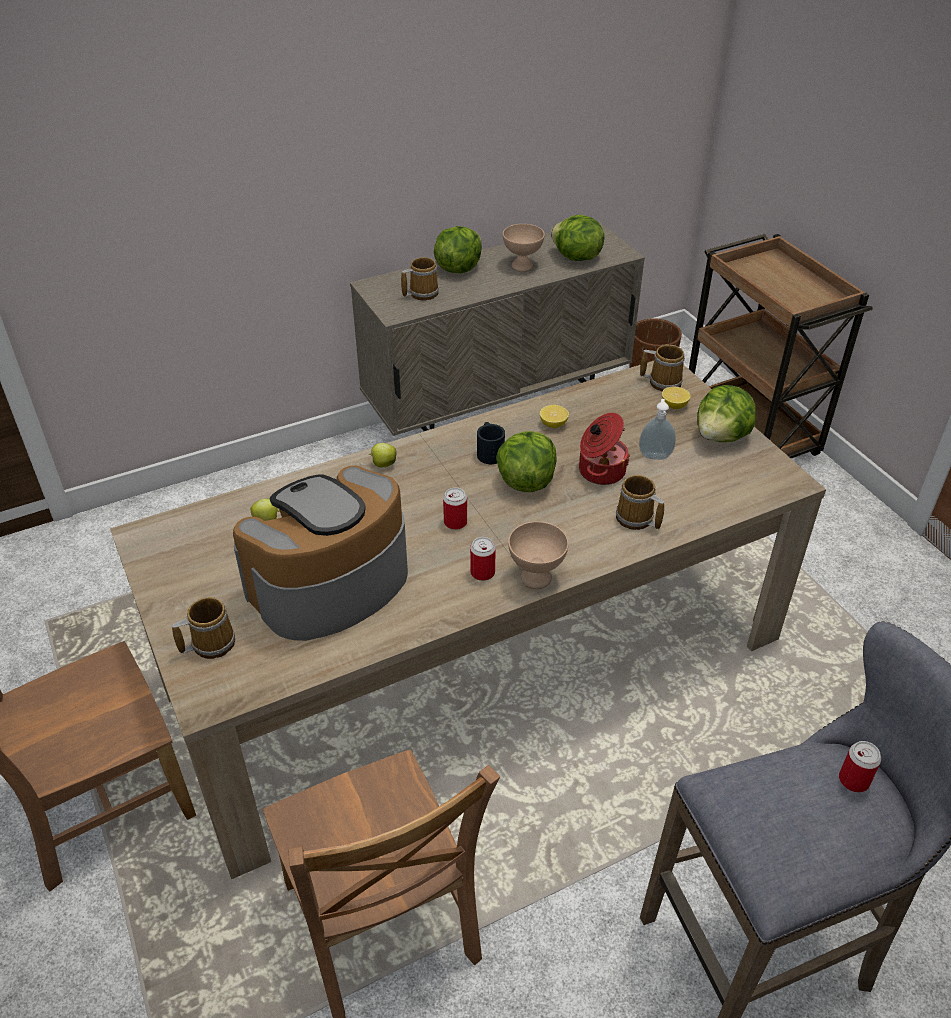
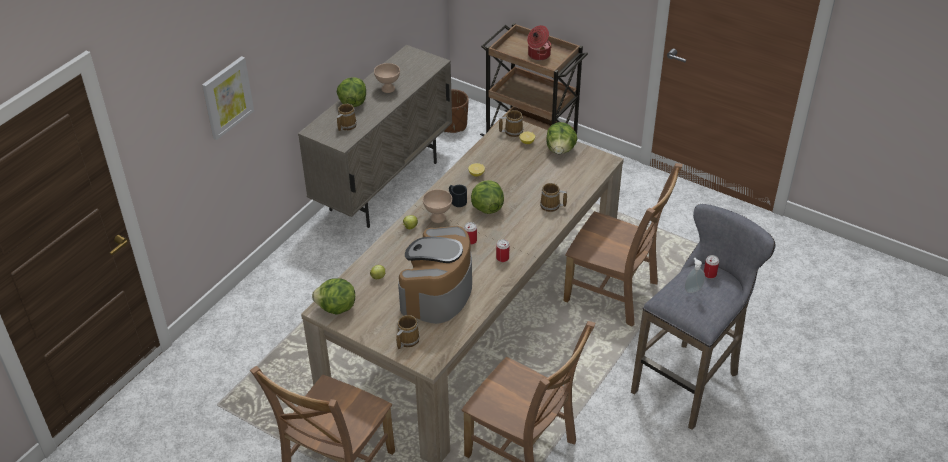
camera: 30 degrees left, 0 degrees up
beige bowl [508,521,569,589] -> beige bowl moved to [423,189,452,223]
lettuce [551,215,604,261] -> lettuce moved to [312,278,355,315]
cooking pot [579,413,630,485] -> cooking pot moved to [527,25,552,60]
soap dispenser [639,399,676,460] -> soap dispenser moved to [685,258,705,293]
none -> picture [202,56,254,140]
none -> brown chair [564,163,683,327]

